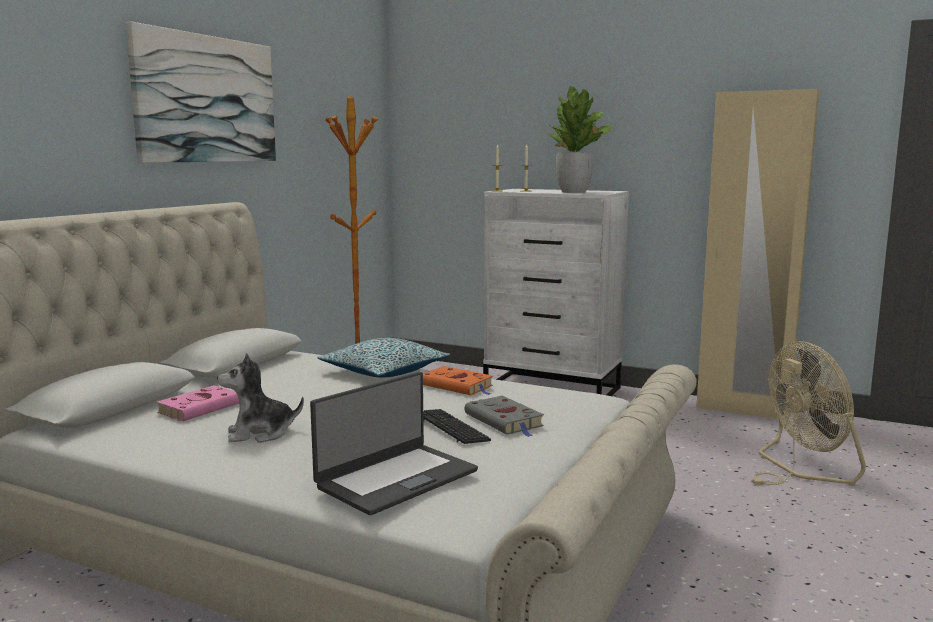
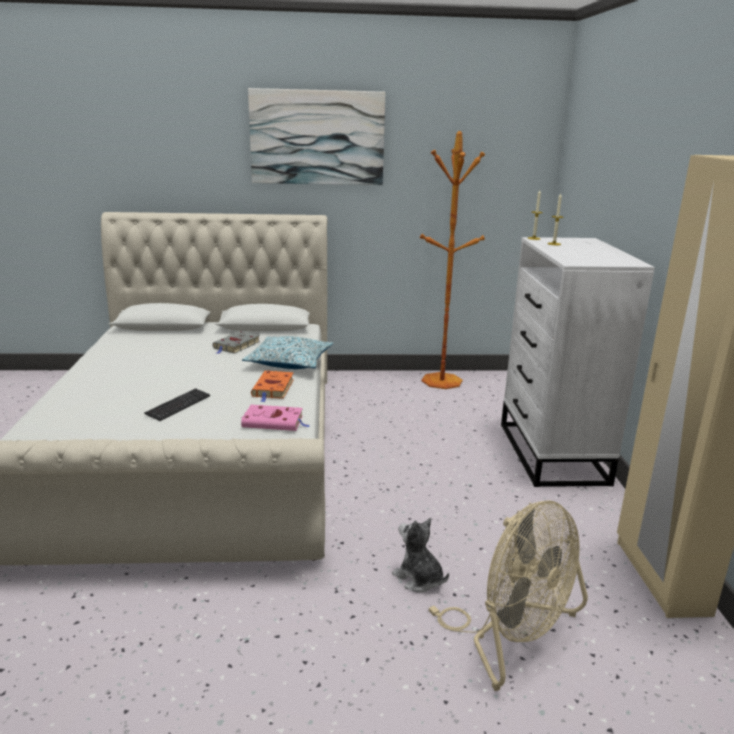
camera: 60 degrees right, 10 degrees up
pink book [156,385,239,421] -> pink book moved to [241,405,310,431]
plush toy [217,353,304,443] -> plush toy moved to [392,518,449,593]
laptop [310,372,478,515] -> none
grey book [465,396,544,437] -> grey book moved to [213,331,260,354]
potted plant [548,86,613,193] -> none

